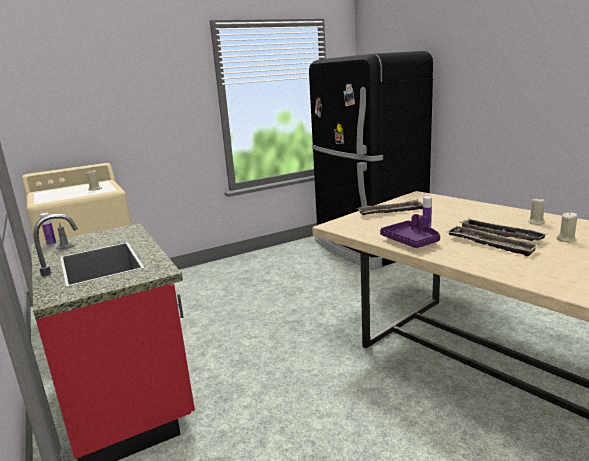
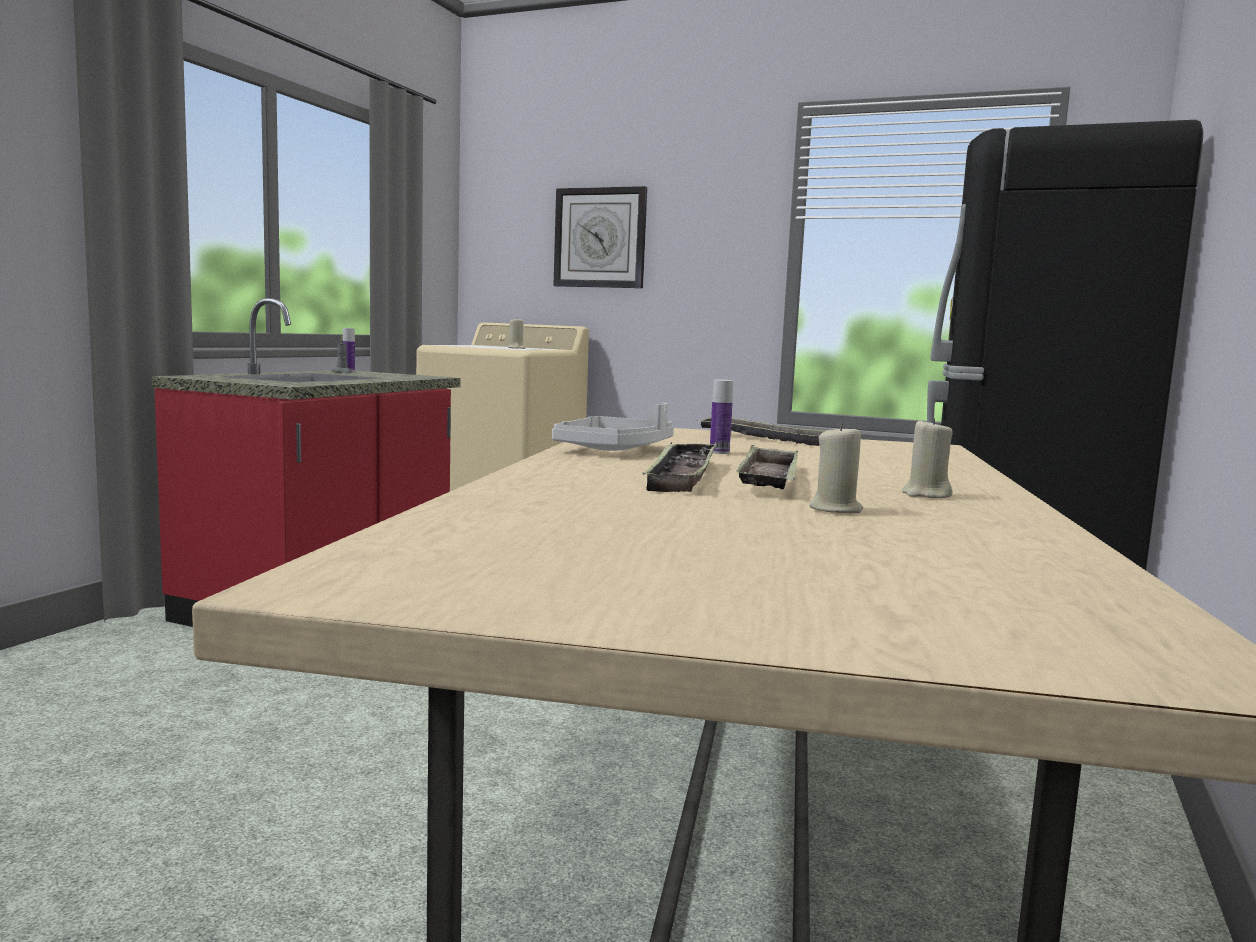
camera: 50 degrees right, 10 degrees down
purple tray [380,214,440,248] -> white tray [552,403,674,451]
none -> wall clock [553,186,647,288]

